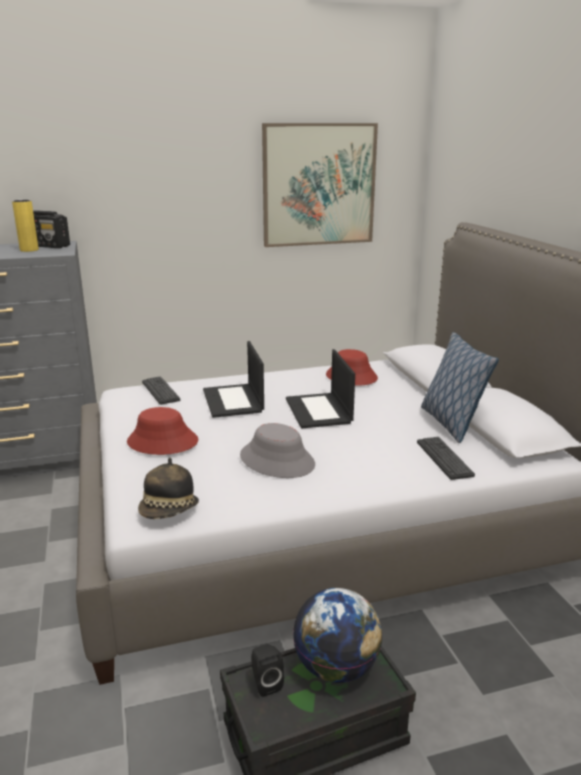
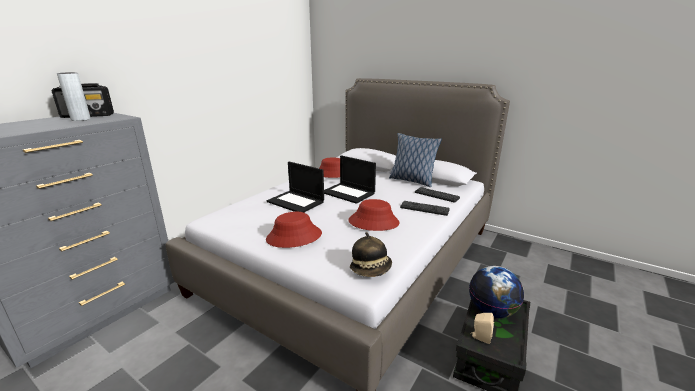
camera: 40 degrees left, 0 degrees up
yellow vase [12,200,39,252] -> grey vase [57,72,91,121]
keyboard [142,376,180,405] -> keyboard moved to [400,201,450,216]
grey hat [240,423,315,478] -> red hat [348,199,399,231]
black speaker [251,644,284,697] -> beige speaker [470,313,494,344]
picture [262,123,378,247] -> none

